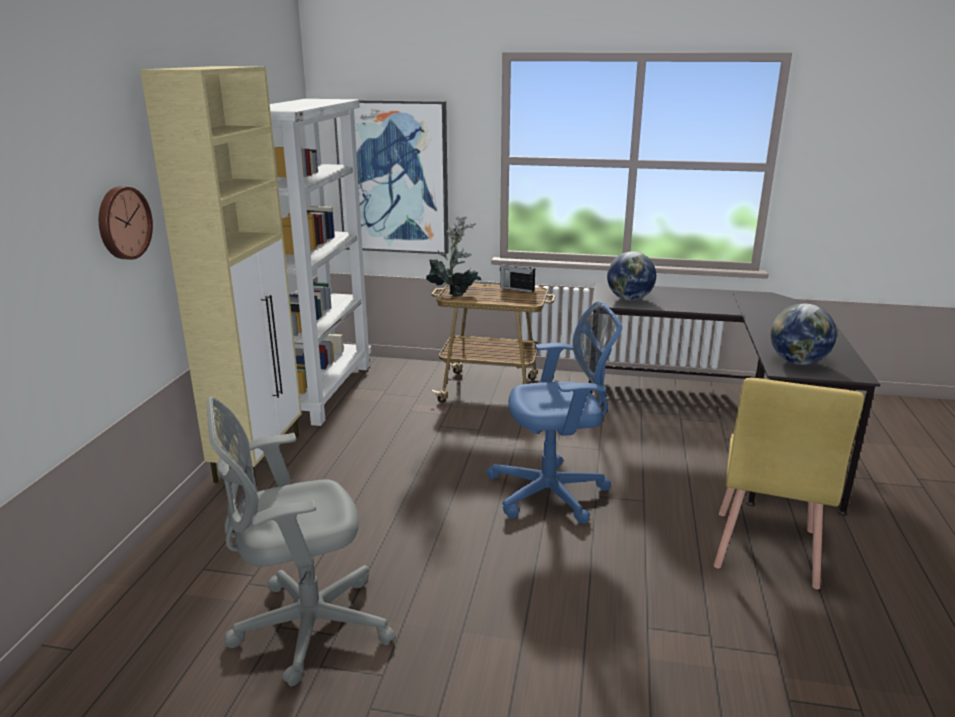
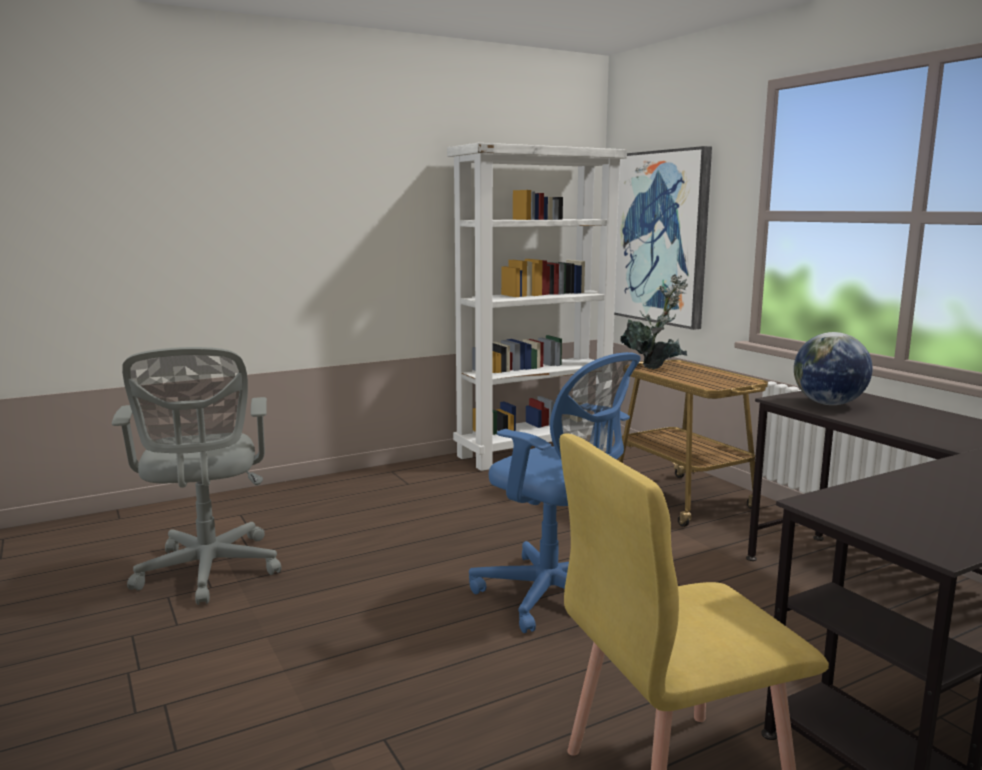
camera: 50 degrees right, 10 degrees down
wall clock [99,186,153,260] -> none
beige cabinet [140,66,302,486] -> none
grey office chair [206,397,396,686] -> grey office chair turned 135 degrees counterclockwise [112,347,281,605]
radio [500,262,535,292] -> none
globe [771,304,837,365] -> none

